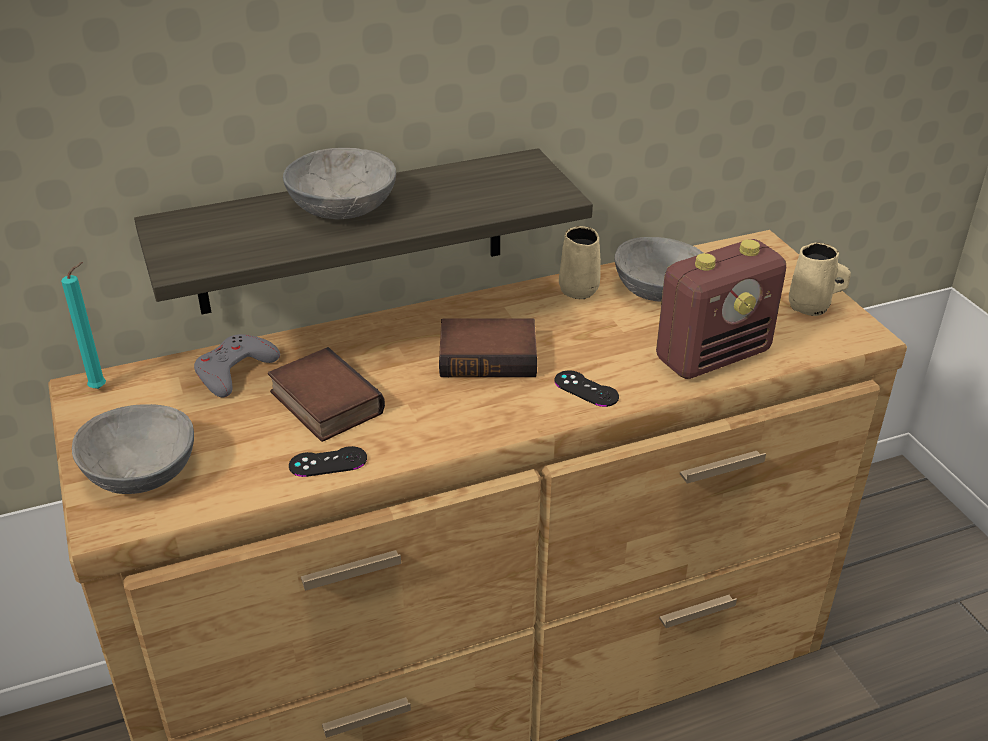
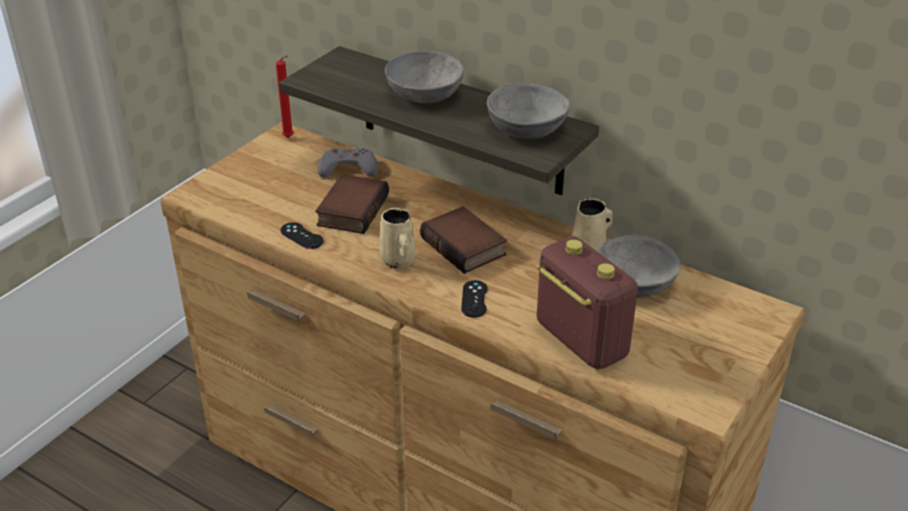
camera: 55 degrees right, 0 degrees up
turquoise candle [61,262,106,389] -> red candle [276,56,294,138]
grey bowl [72,404,194,494] -> grey bowl moved to [487,83,571,139]
radio [656,239,786,379] -> radio turned 150 degrees counterclockwise [536,236,638,370]
beige mug [789,242,851,316] -> beige mug moved to [380,208,416,269]

